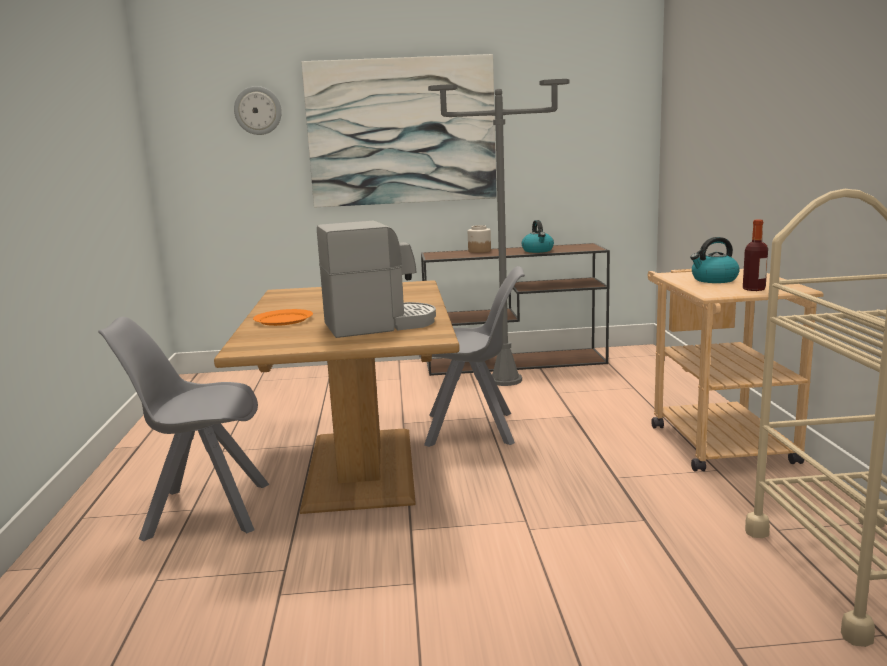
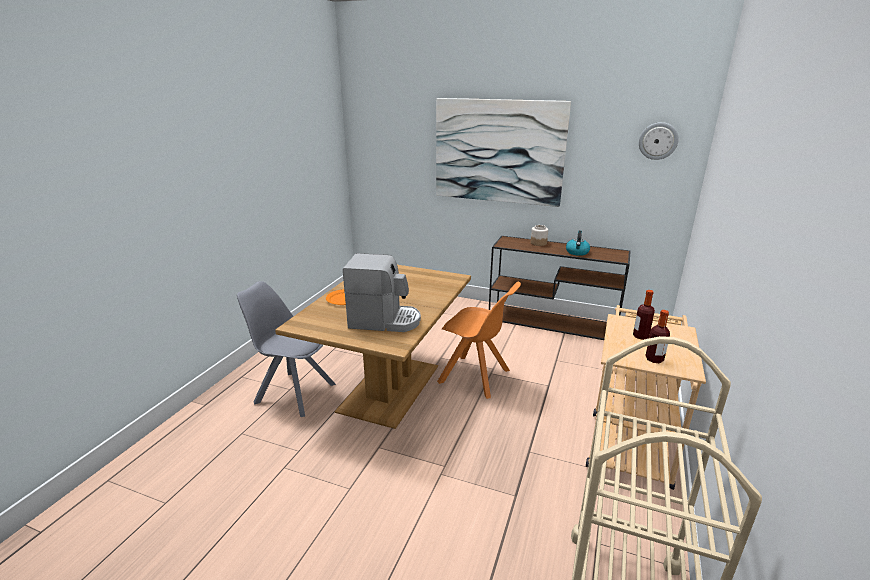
camera: 25 degrees right, 10 degrees up
wall clock [234,86,282,135] -> wall clock moved to [639,122,679,160]
grey chair [419,266,525,447] -> orange chair [437,282,521,399]
grey floor lamp [428,79,569,386] -> none
kettle [690,237,740,283] -> bottle [633,290,655,340]

